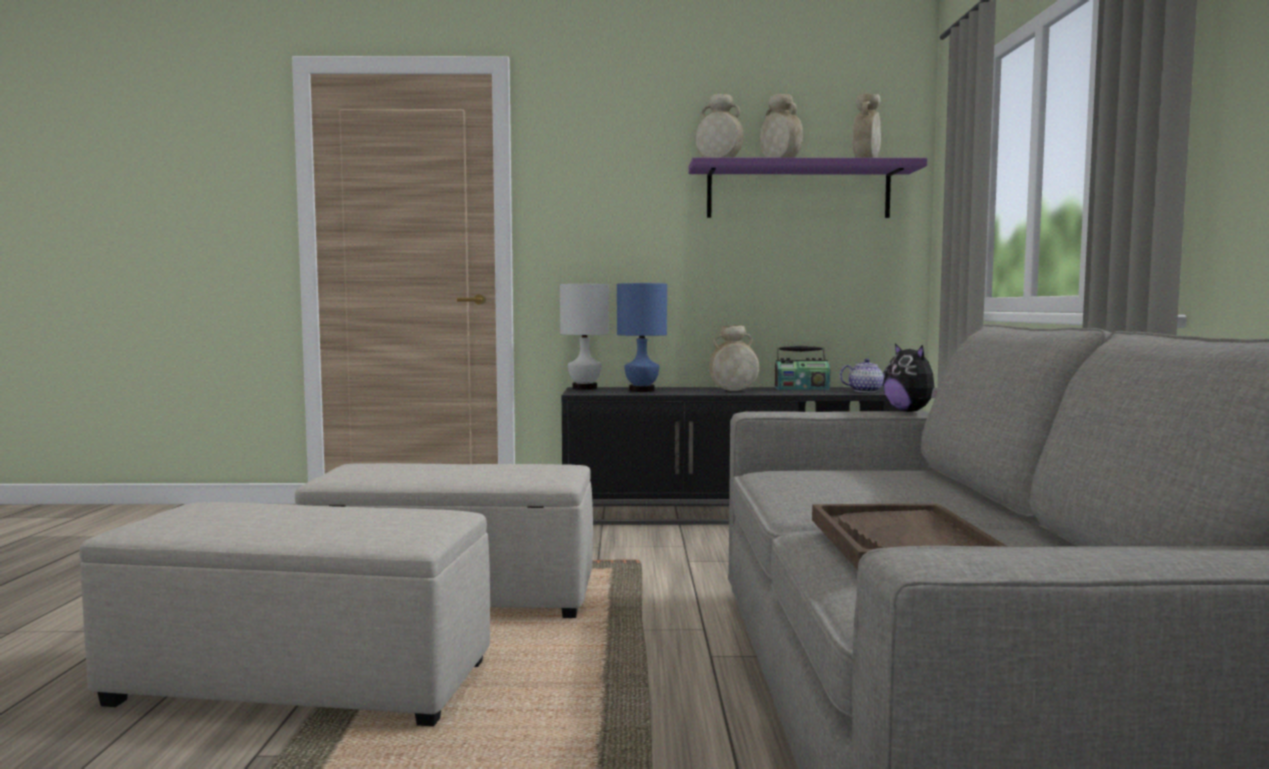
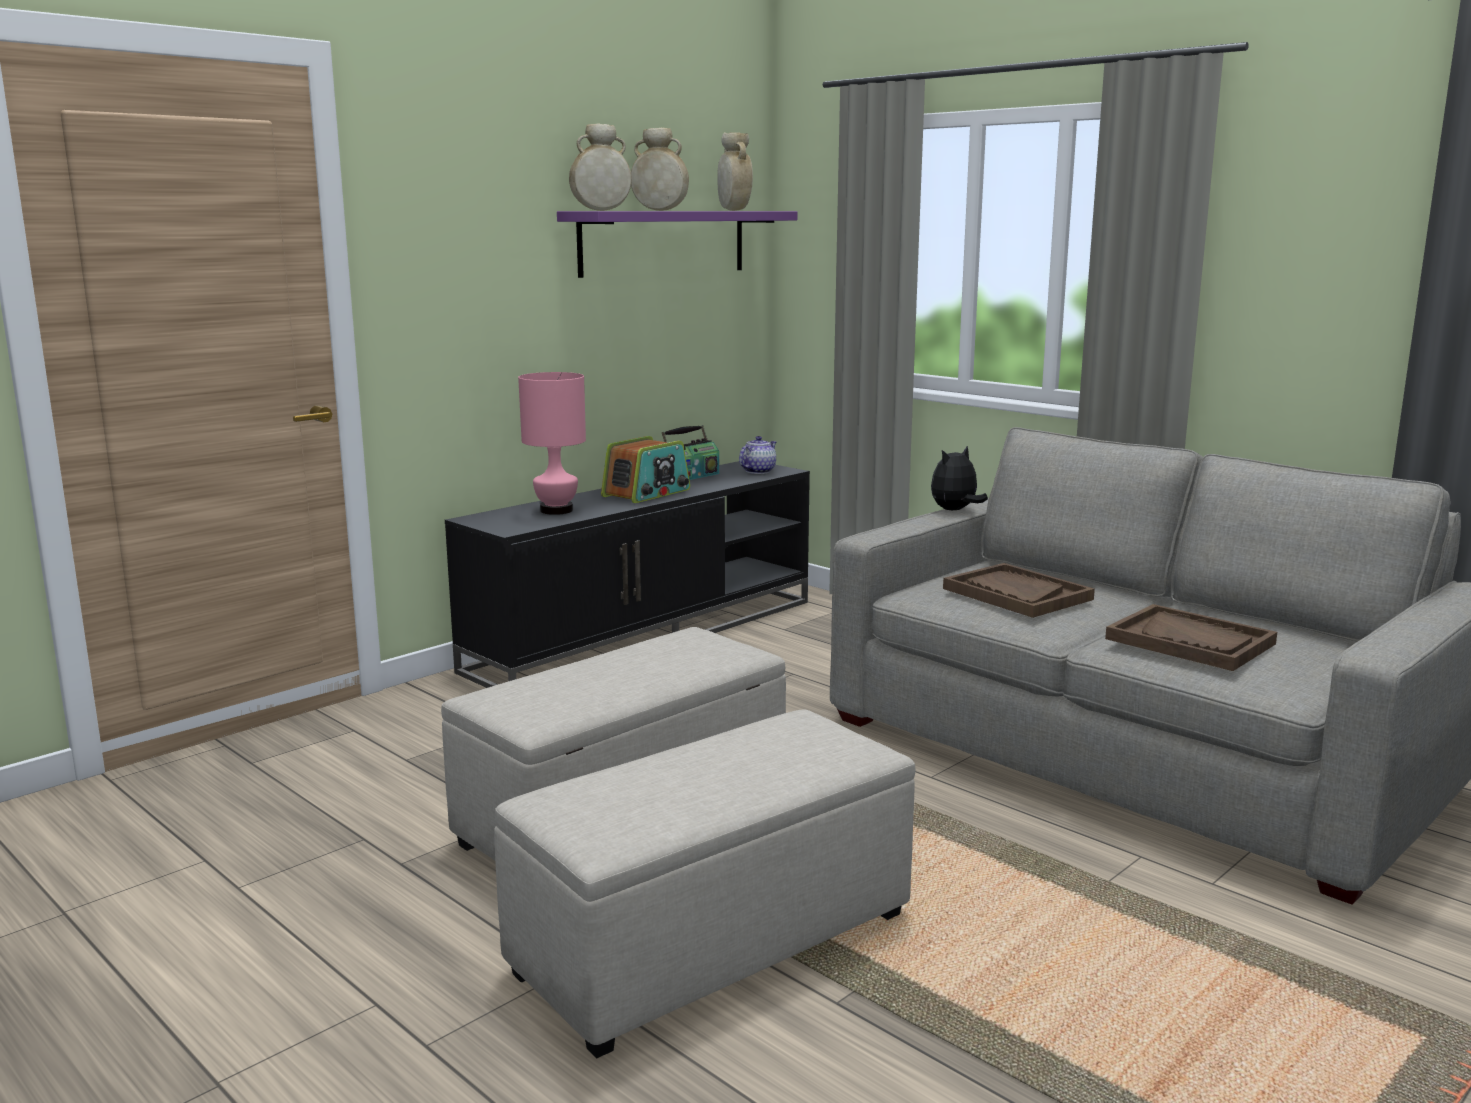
camera: 45 degrees left, 10 degrees up
white table lamp [560,284,609,390] -> none
blue table lamp [617,283,667,392] -> pink table lamp [518,372,586,515]
beige vase [709,325,759,391] -> radio [601,436,690,503]
plush toy [883,343,938,412] -> plush toy turned 120 degrees clockwise [931,446,988,510]
none -> brown tray [943,563,1095,618]

